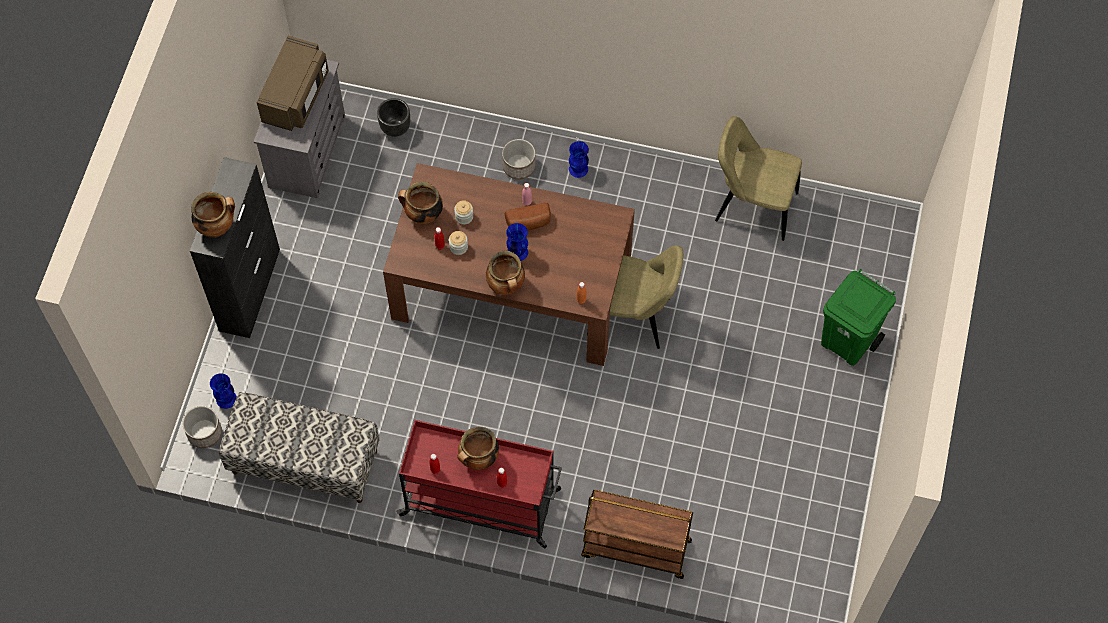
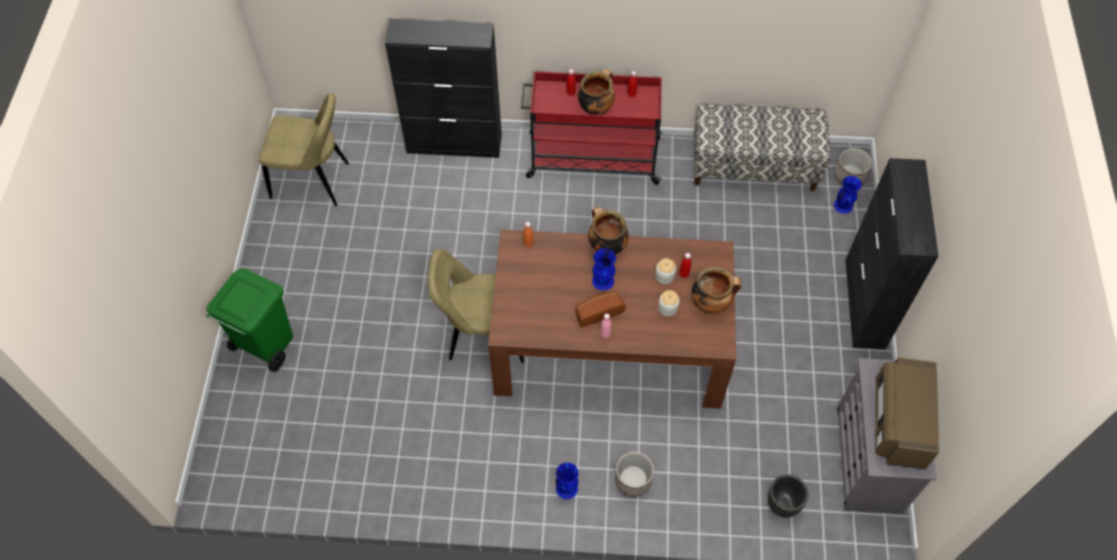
camera: 170 degrees right, 5 degrees down
cooking pot [191,192,235,237] -> none
brown cart [581,490,693,579] -> black cabinet [385,19,502,158]
beige chair [715,116,802,241] -> beige chair moved to [259,93,349,206]

